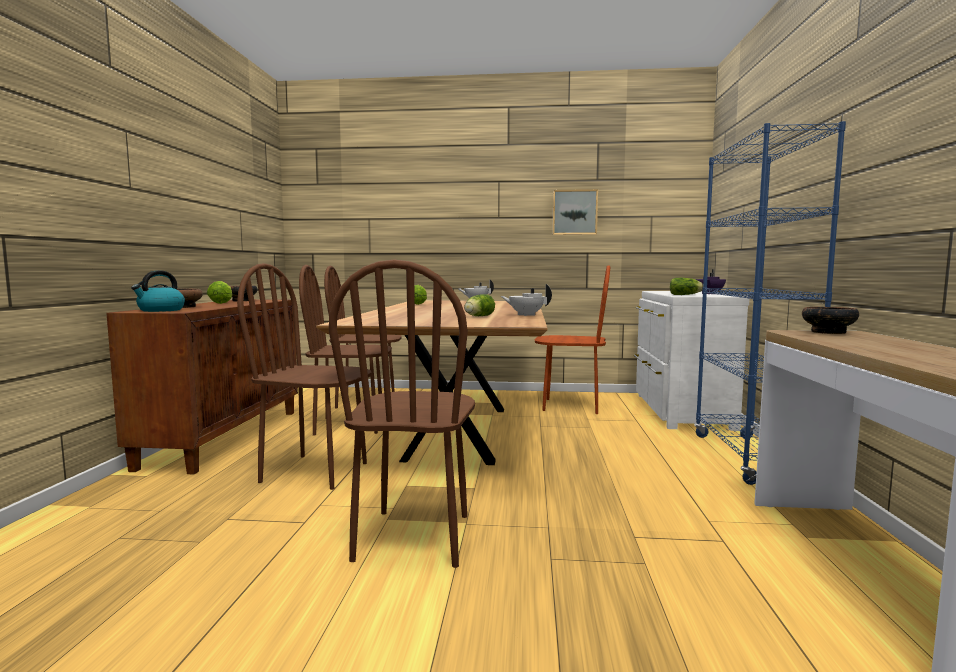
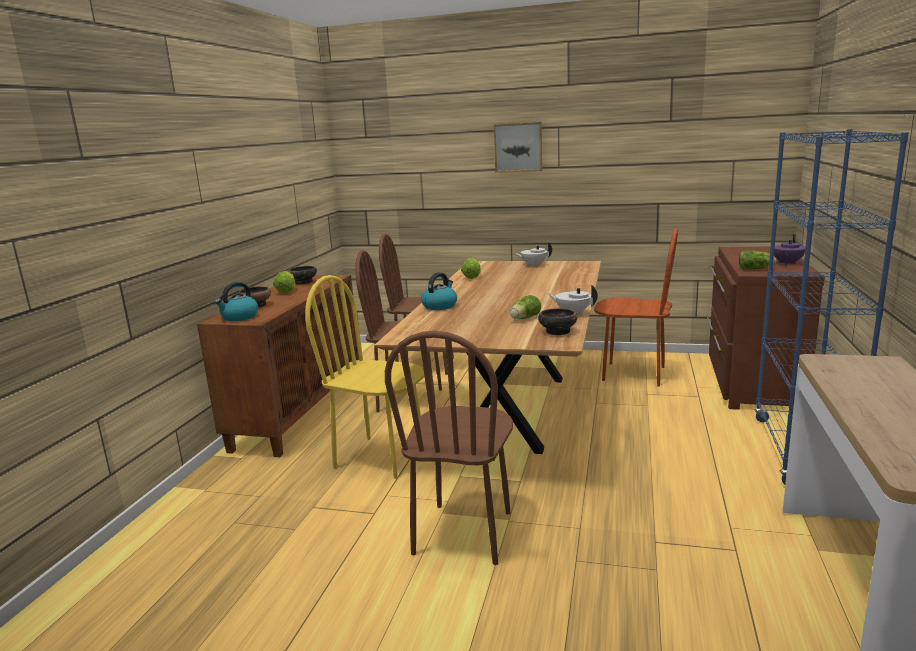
camera: 10 degrees right, 10 degrees up
brown chair [237,263,372,490] -> yellow chair [305,275,424,479]
picture [552,189,598,235] -> picture moved to [494,122,542,173]
white dresser [634,291,749,431] -> brown dresser [706,247,825,410]
bowl [802,307,859,334] -> bowl moved to [538,308,578,335]
none -> kettle [421,272,457,310]

